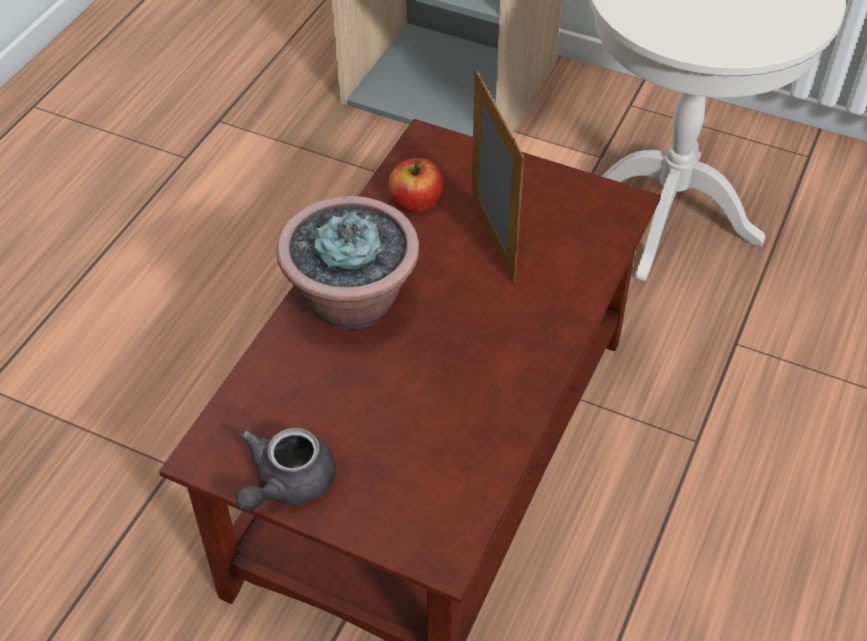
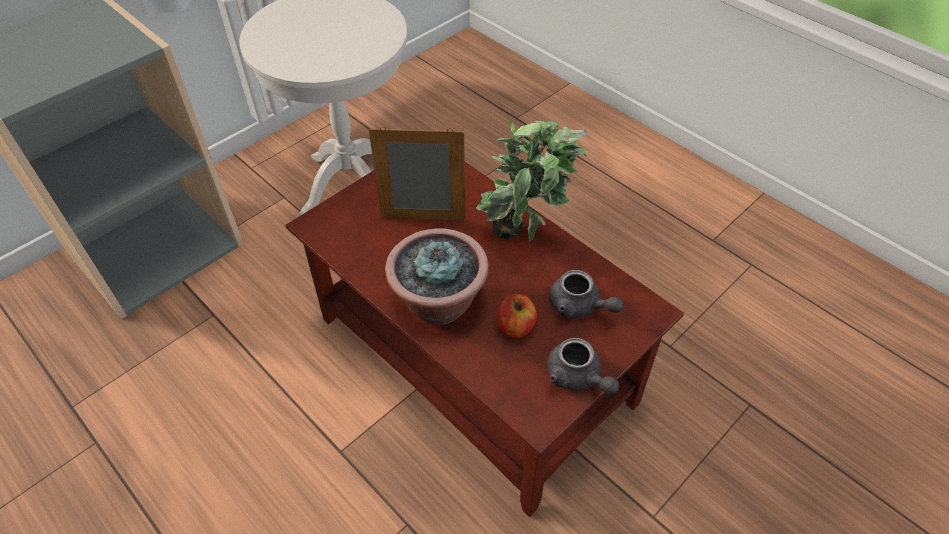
camera: 70 degrees left, 0 degrees up
apple [388,158,443,212] -> apple moved to [497,294,537,338]
none -> potted plant [476,118,588,242]
none -> grey teapot [550,270,624,318]

